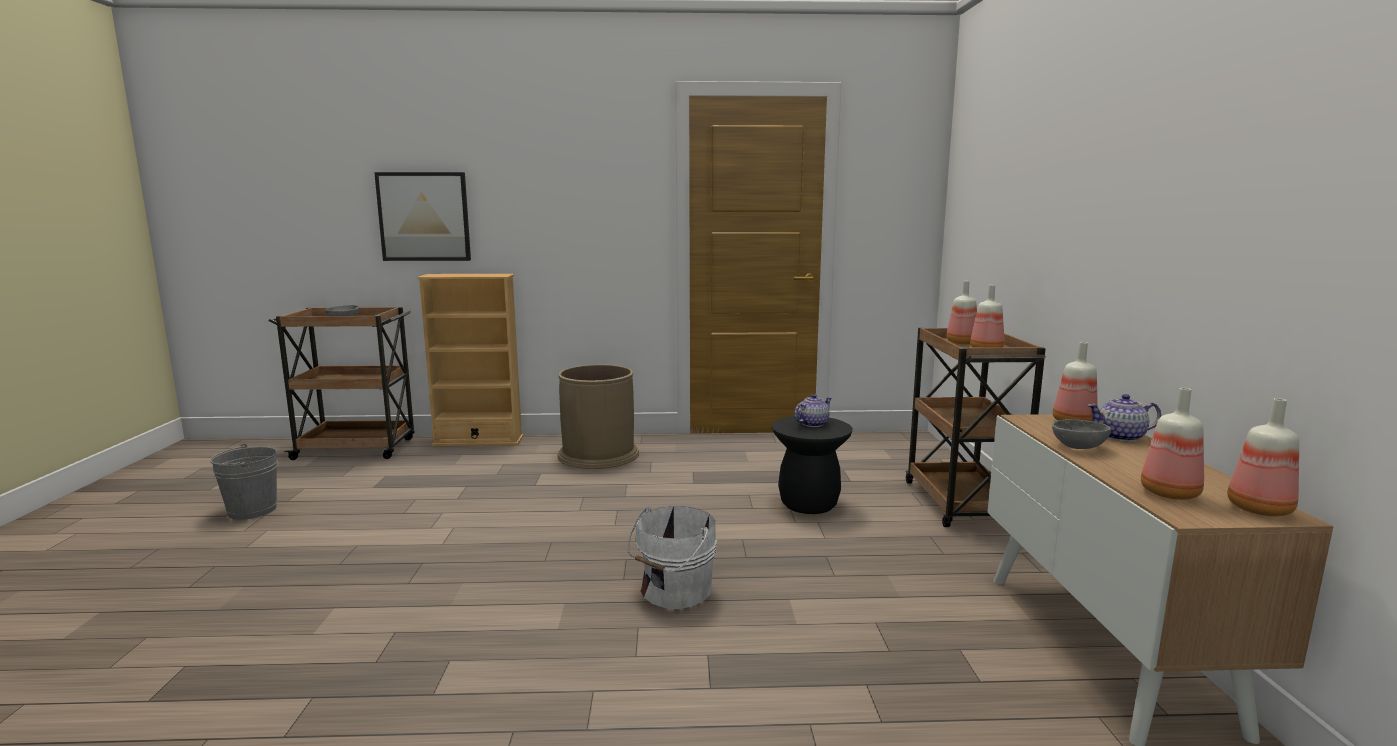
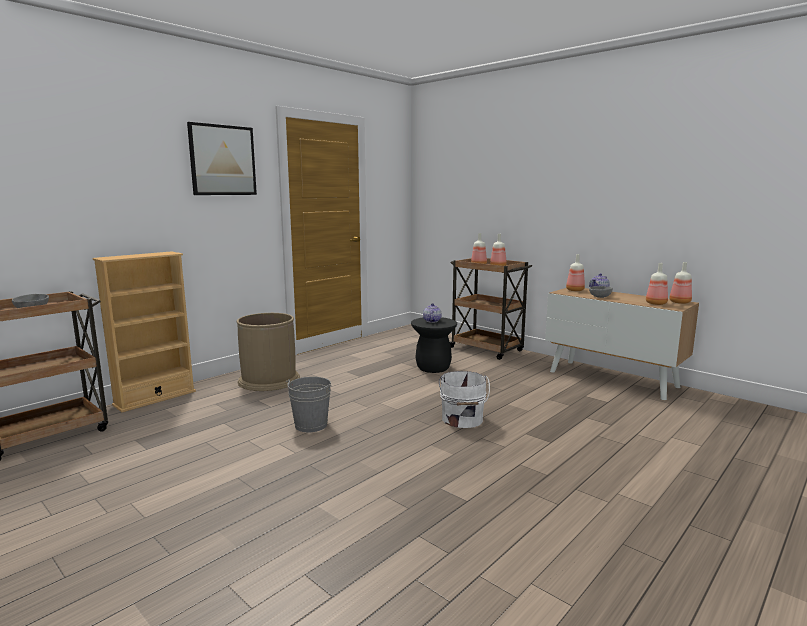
camera: 45 degrees left, 0 degrees up
grey bucket [210,443,278,520] -> grey bucket moved to [286,377,332,432]
picture [374,172,471,261] -> picture moved to [187,122,257,195]

